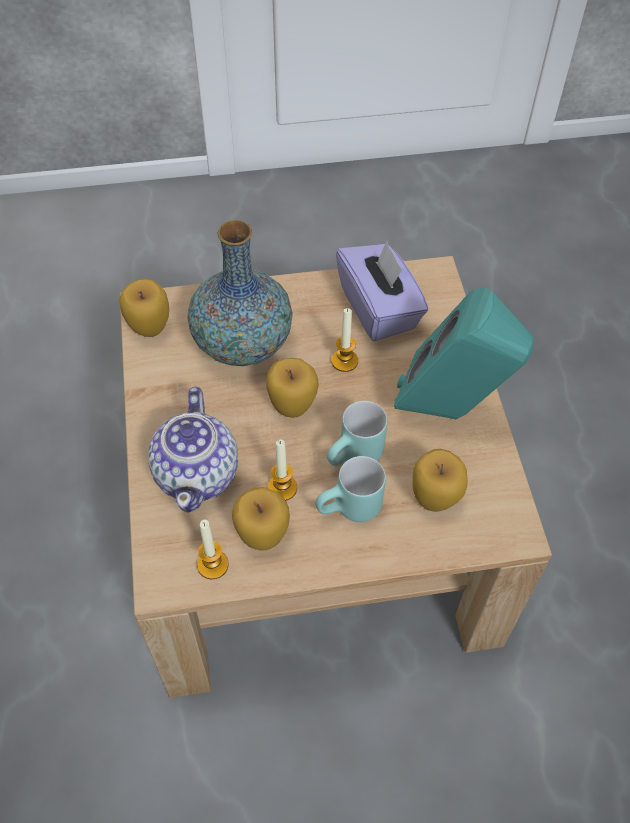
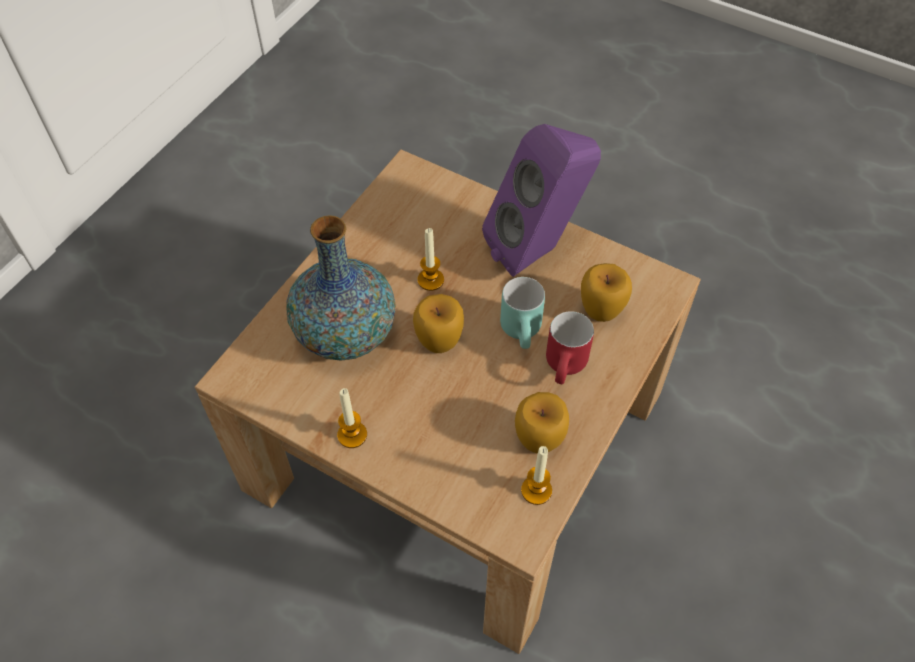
camera: 50 degrees left, 0 degrees up
apple [119,279,169,337] -> none
teapot [148,387,238,513] -> none
candle [268,440,297,501] -> candle moved to [337,388,367,448]
turquoise mug [315,456,386,522] -> red mug [546,311,594,384]
purple tissue box [336,241,429,342] -> none
turquoise speaker [394,288,534,419] -> purple speaker [482,124,601,277]

